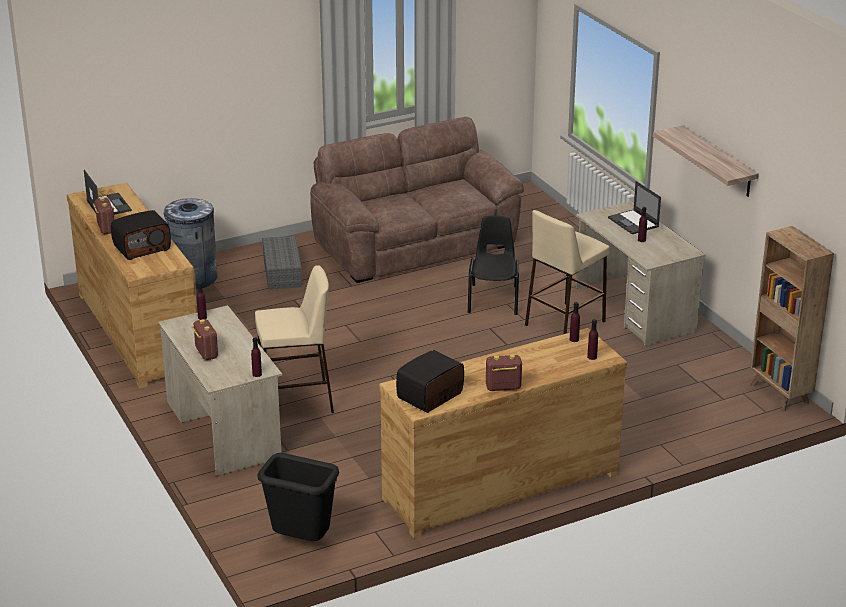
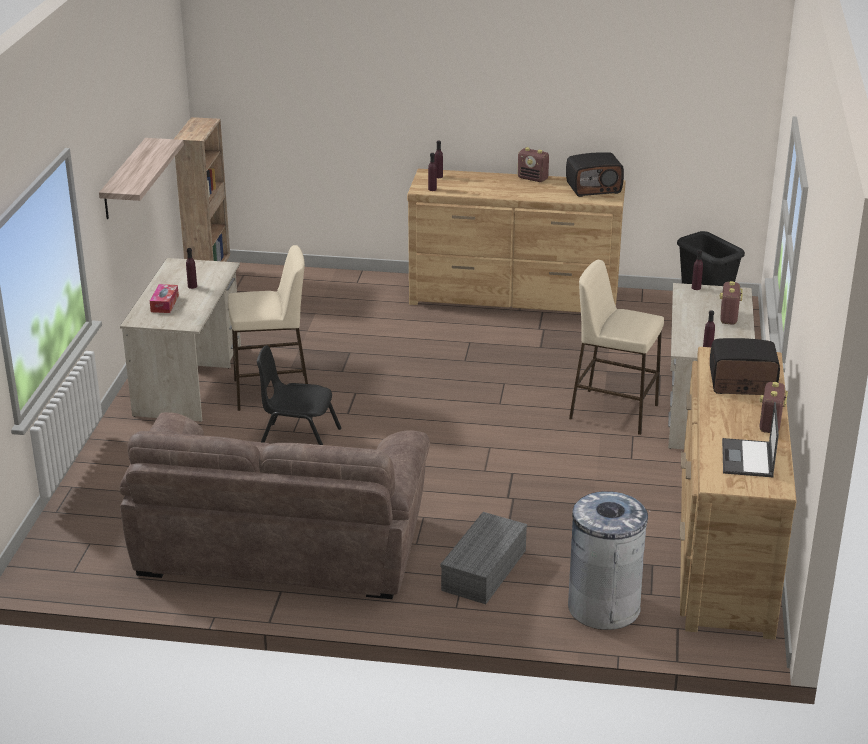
camera: 145 degrees left, 0 degrees up
black chair [468,215,519,315] -> black chair turned 60 degrees clockwise [257,345,341,445]
laptop [608,181,661,234] -> tissue box [150,284,179,313]

